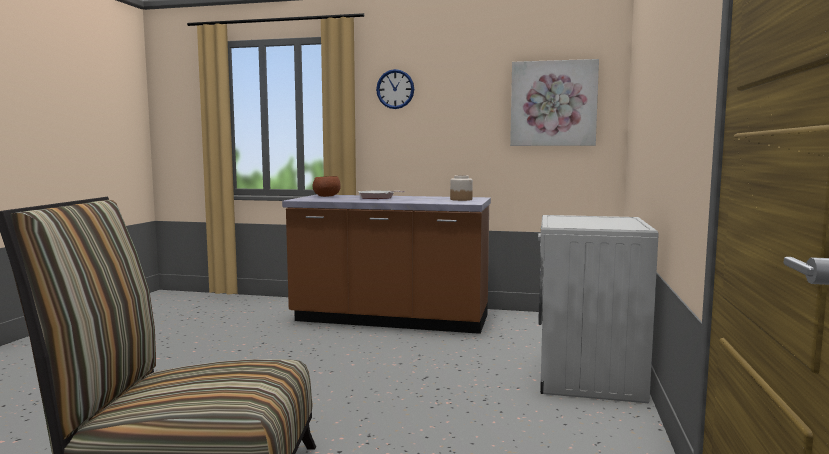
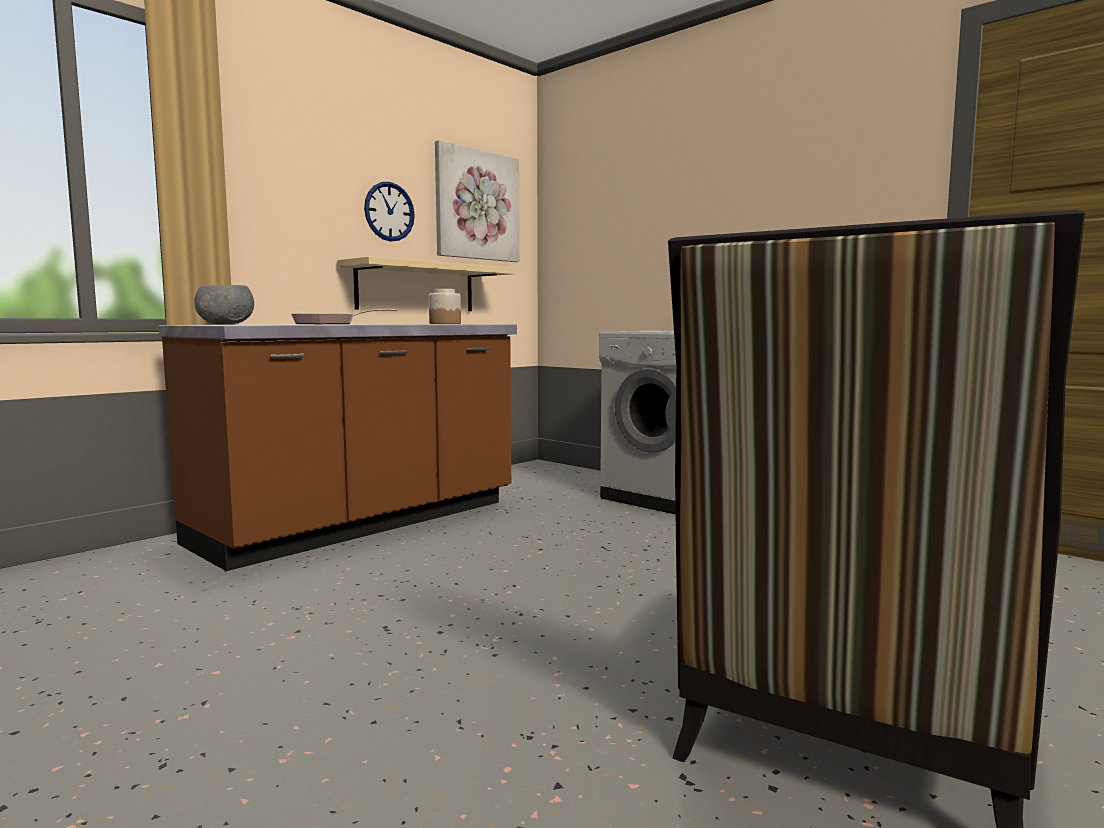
camera: 60 degrees left, 0 degrees up
brown bowl [312,176,341,197] -> grey bowl [194,285,254,324]
wall clock [376,69,414,109] -> wall clock moved to [364,182,415,242]
none -> beige shelf [337,256,515,311]

